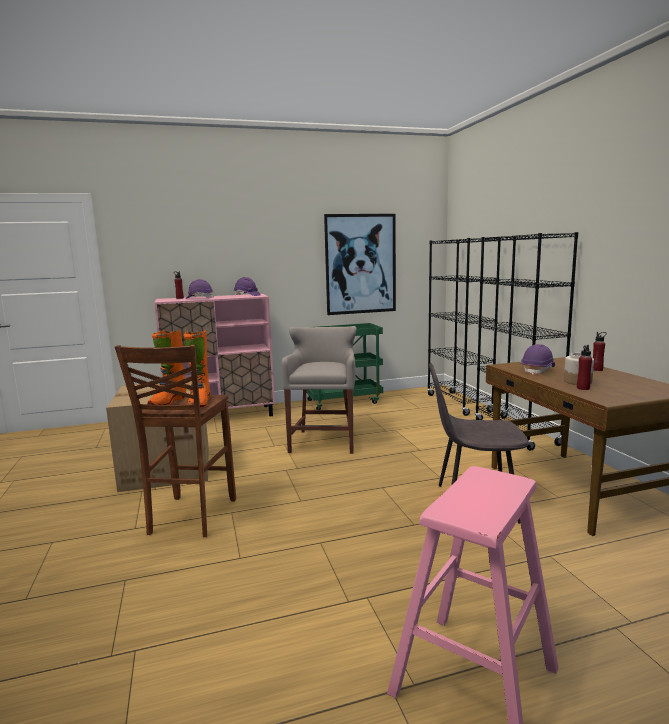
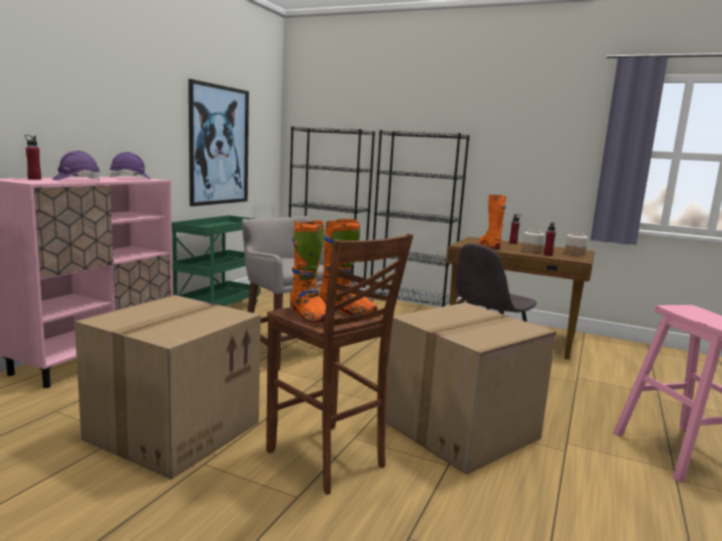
camera: 50 degrees left, 0 degrees up
purple hard hat [521,344,555,375] -> orange boot [479,194,506,249]
none -> cardboard box [386,303,556,474]
none -> jar [565,232,588,256]

